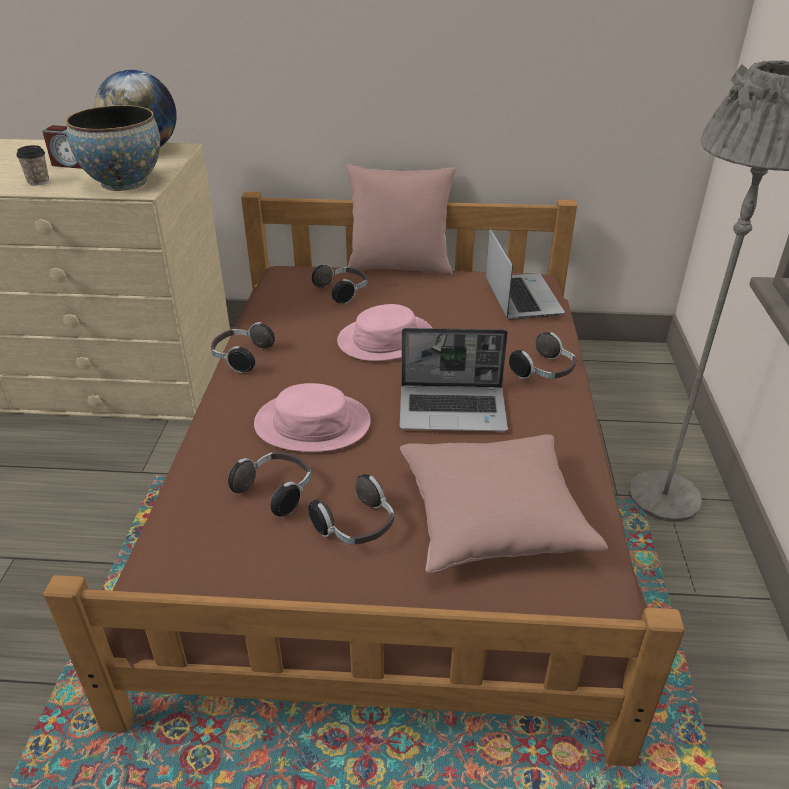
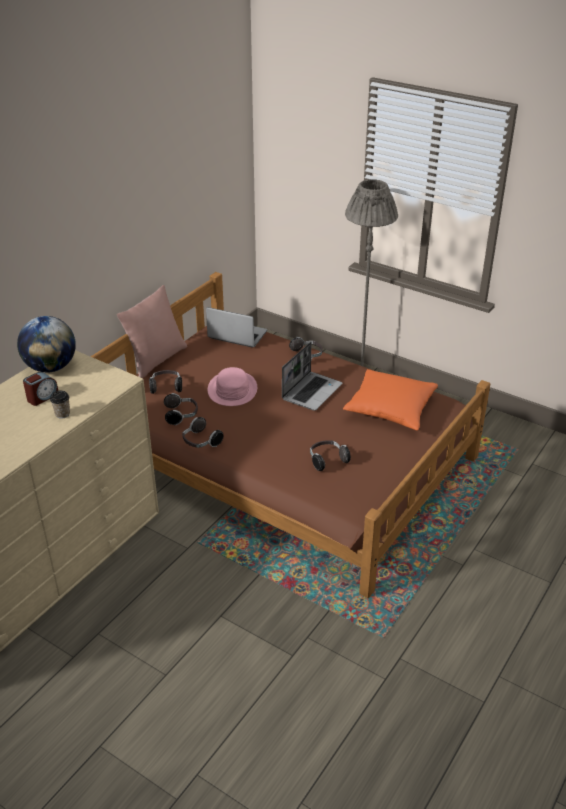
camera: 60 degrees left, 0 degrees up
bowl [66,105,160,191] -> none
pink hat [254,383,371,452] -> none
headphones [308,474,394,545] -> headphones moved to [164,393,198,425]
pink pillow [400,435,608,573] -> orange pillow [343,369,438,431]

